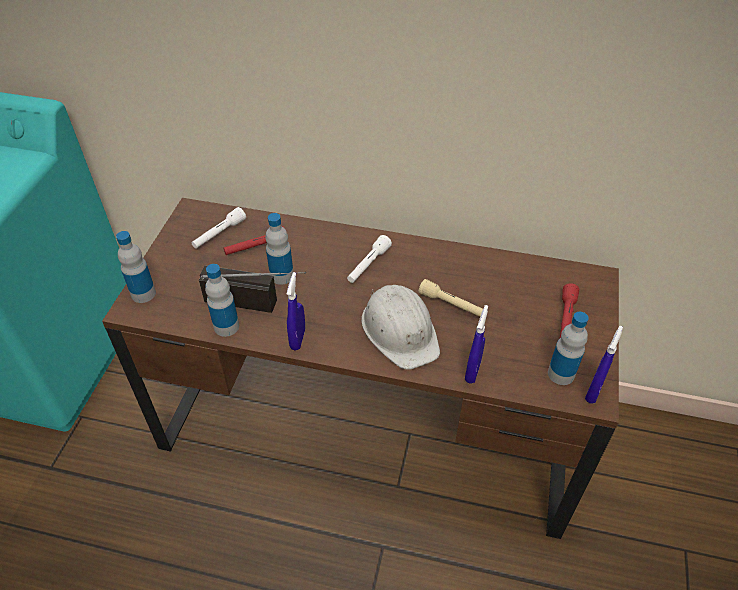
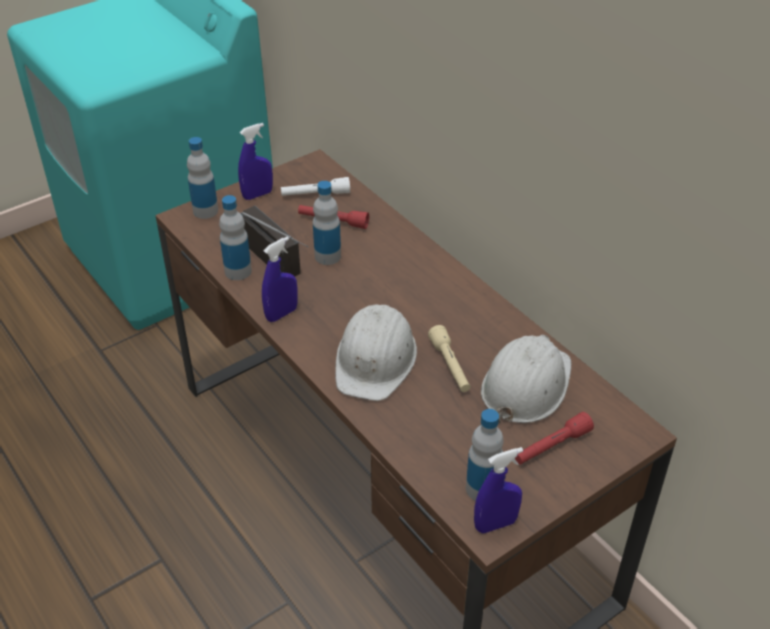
camera: 40 degrees right, 5 degrees down
white flashlight [347,235,392,283] -> none
blue spray bottle [465,305,488,384] -> blue spray bottle moved to [238,123,273,200]
none -> white hard hat [481,335,572,423]

